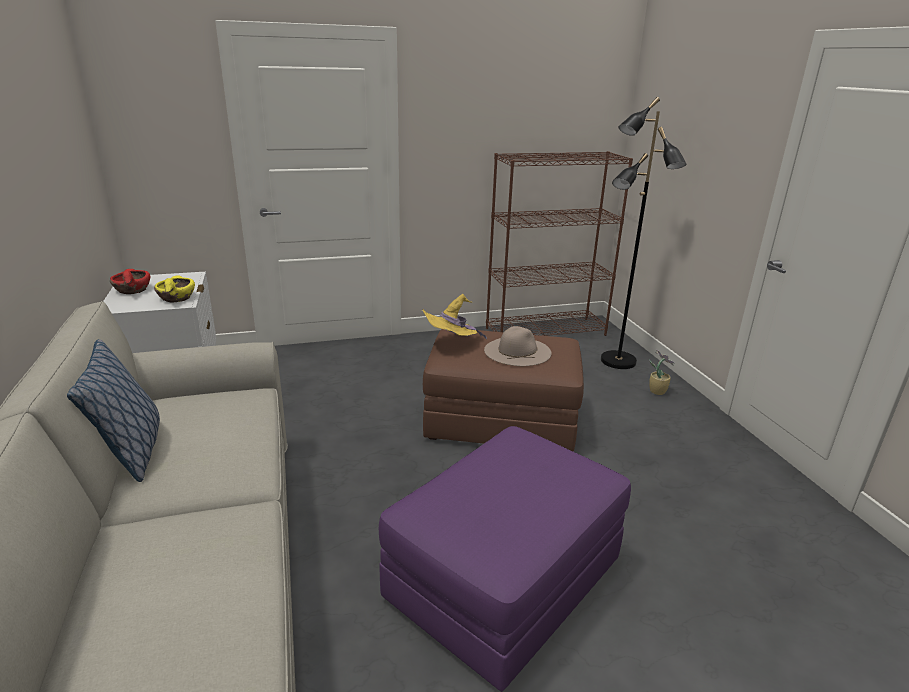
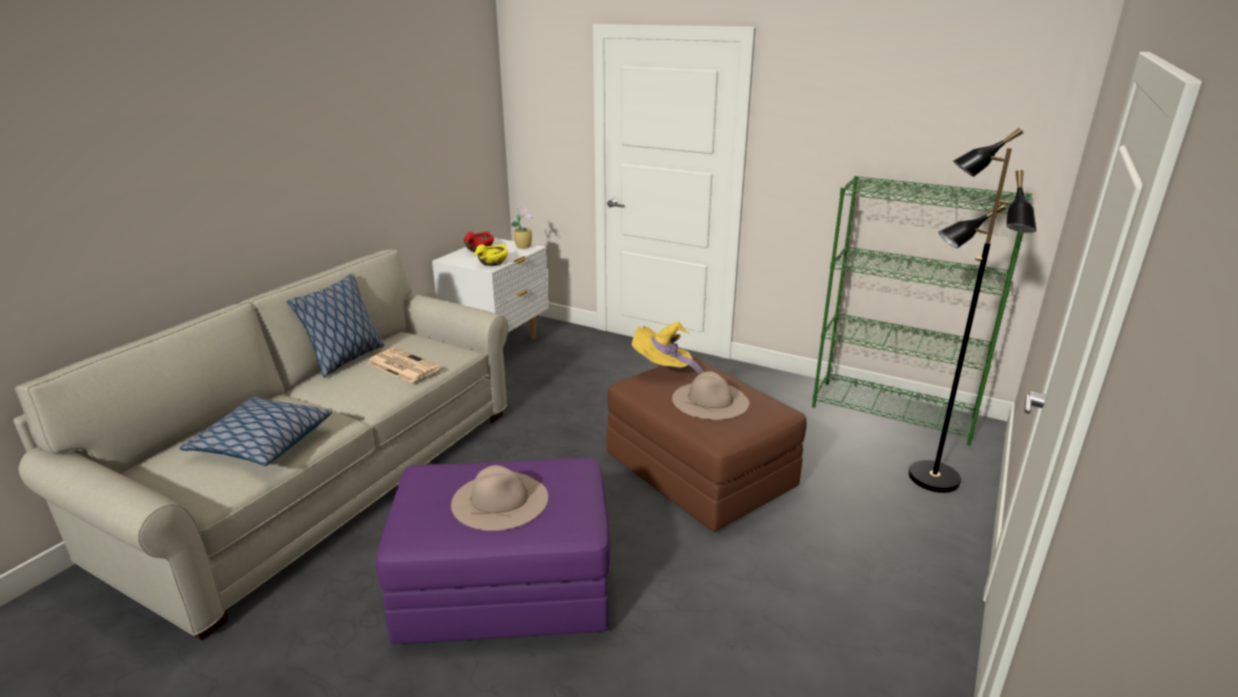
camera: 45 degrees right, 0 degrees up
brown bookcase [486,151,633,336] -> green bookcase [812,175,1032,446]
potted plant [649,350,675,395] -> potted plant moved to [511,203,533,249]
none -> pillow [179,396,332,466]
none -> newspaper [367,348,441,383]
none -> beige hat [451,465,548,531]

